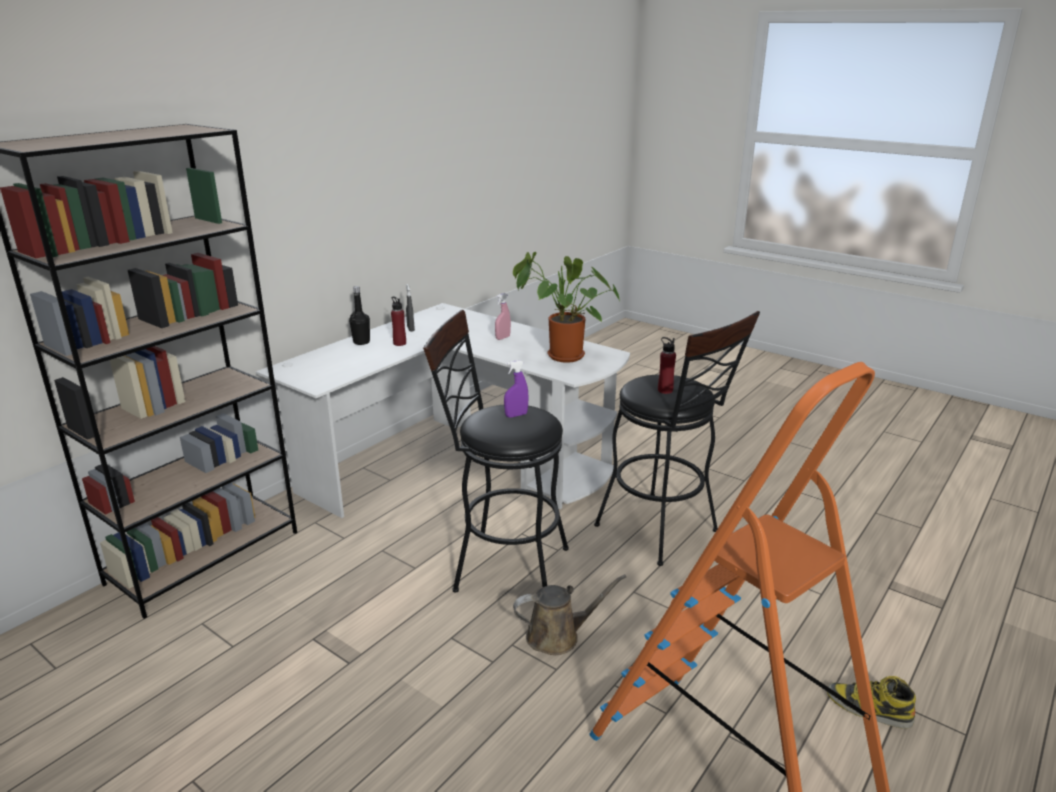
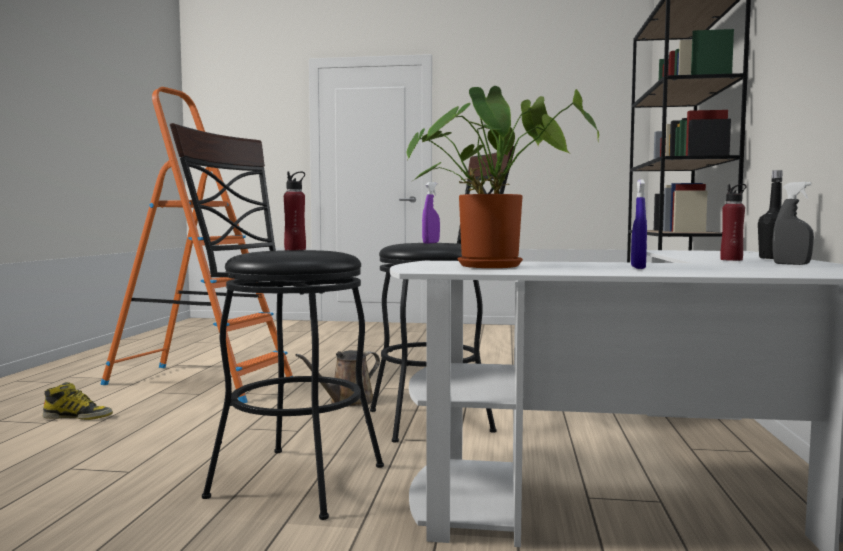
camera: 150 degrees right, 20 degrees down
pink spray bottle [495,293,511,340] -> blue spray bottle [631,179,647,269]

